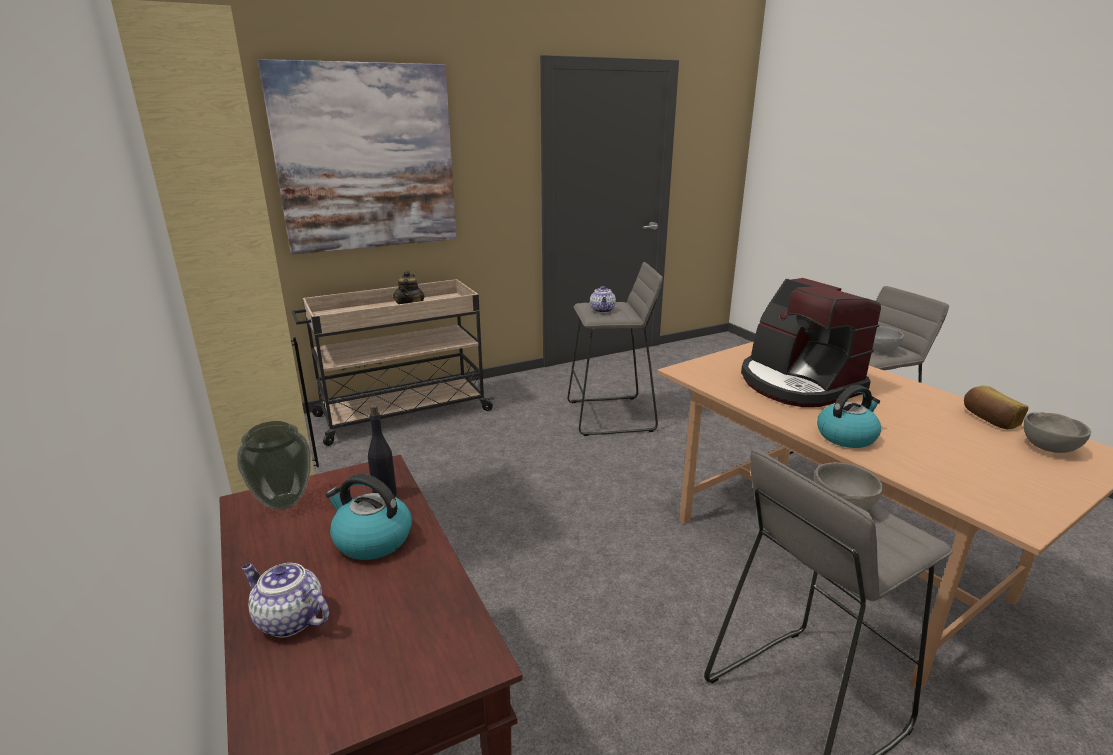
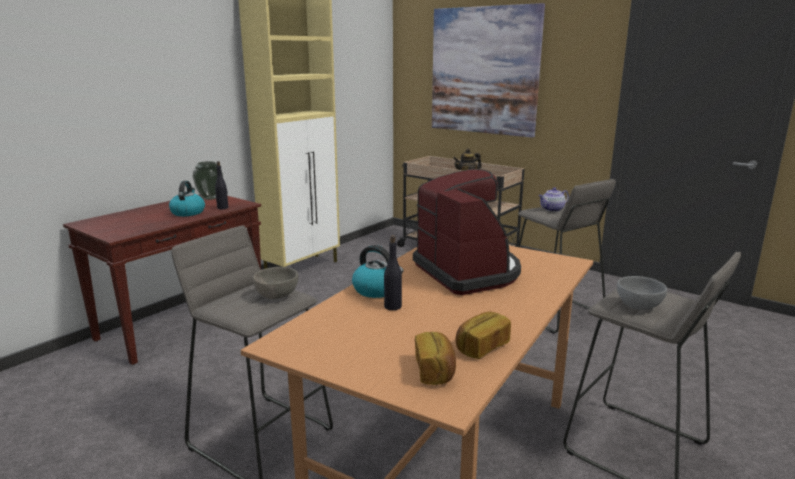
camera: 65 degrees right, 5 degrees down
teapot [241,563,329,638] -> none
coffee machine [741,278,881,407] -> coffee machine turned 120 degrees clockwise [413,169,521,295]
grey bowl [1024,412,1091,453] -> bread [415,332,456,385]
none -> black bottle [384,235,402,310]

